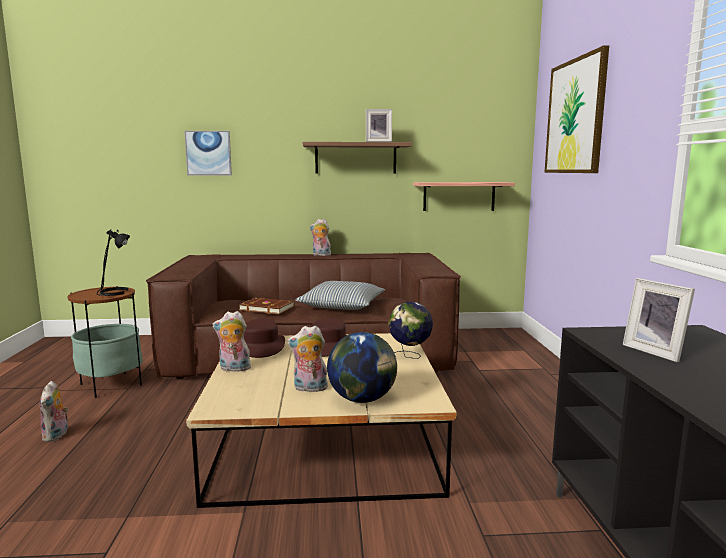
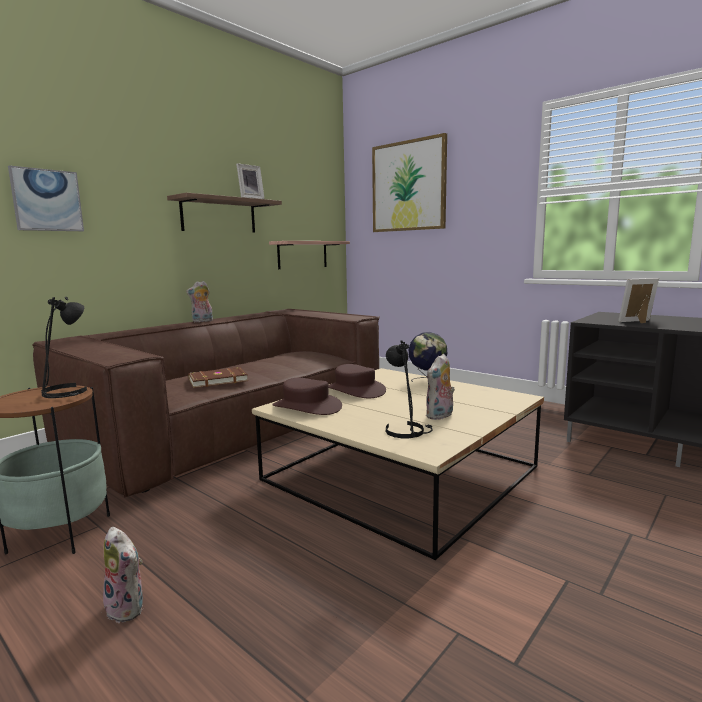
camera: 45 degrees left, 0 degrees up
plush toy [213,311,253,371] -> none
pillow [295,281,385,310] -> none
globe [327,332,397,403] -> none
picture frame [623,278,695,362] -> picture frame turned 150 degrees clockwise [618,278,659,323]
none -> black table lamp [386,340,433,438]

